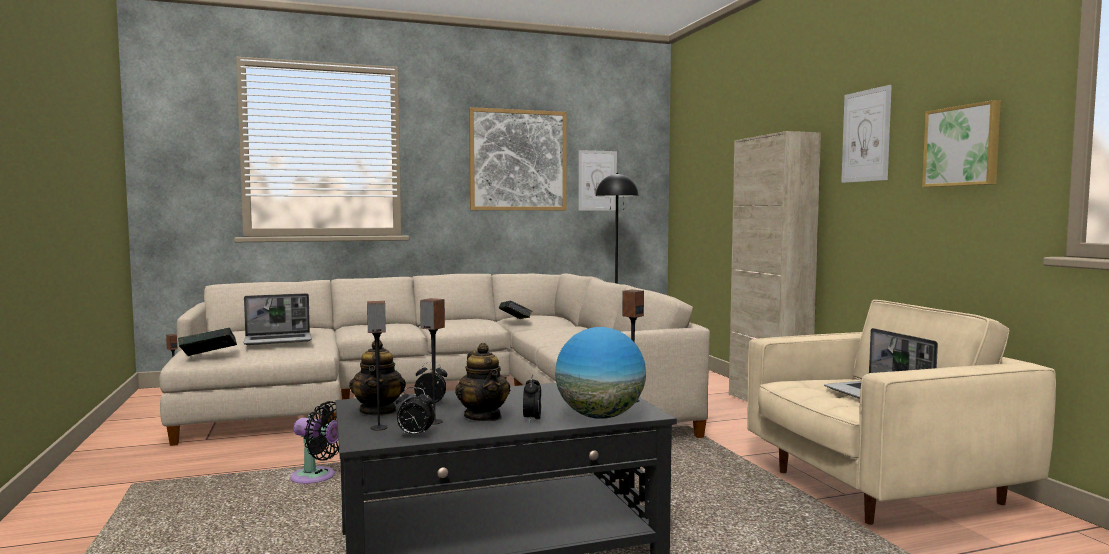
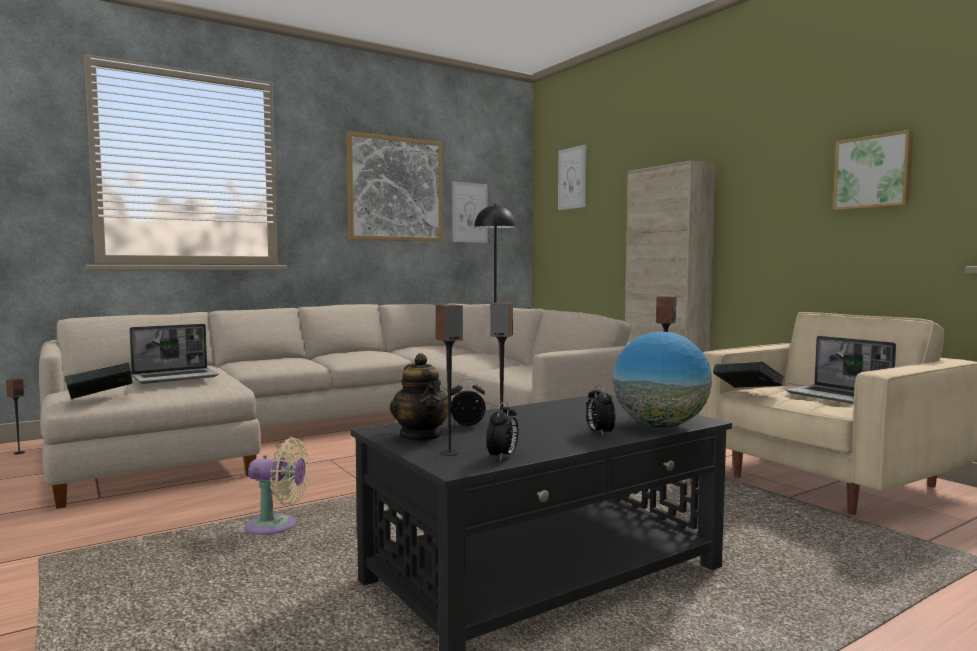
camera: 15 degrees left, 0 degrees up
black fan [290,401,339,484] -> beige fan [245,437,310,535]
alarm clock [396,387,435,436] -> alarm clock turned 60 degrees counterclockwise [487,401,518,461]
teapot [455,343,510,421] -> none
book [499,301,533,319] -> book moved to [713,362,784,388]
picture [841,85,892,183] -> picture moved to [558,144,586,210]

